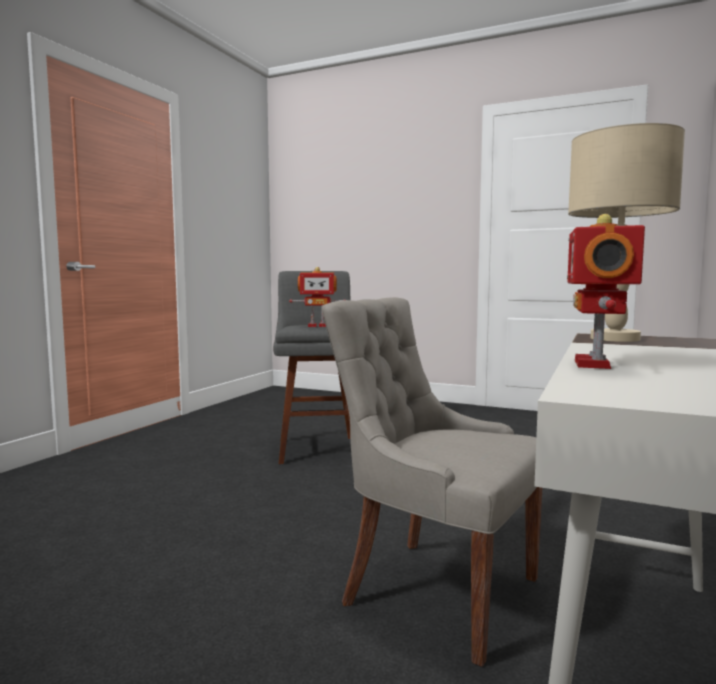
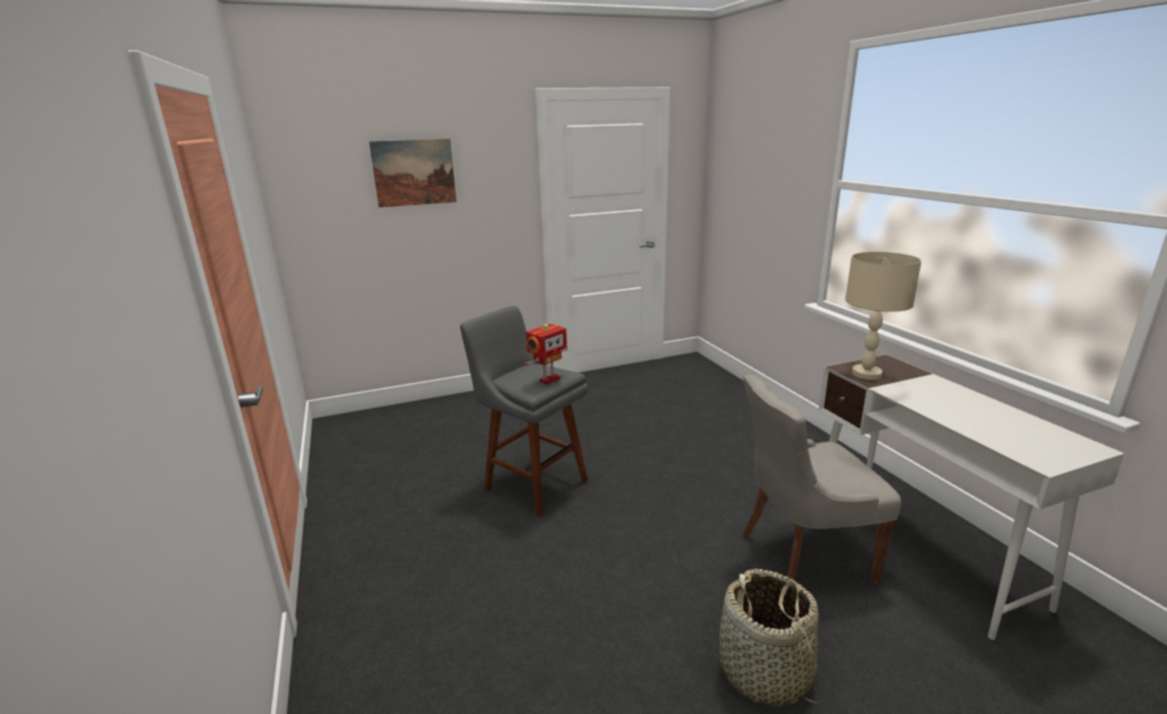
camera: 45 degrees left, 15 degrees up
toy robot [567,214,645,369] -> none
none -> picture [369,139,456,207]
none -> basket [719,569,823,706]

